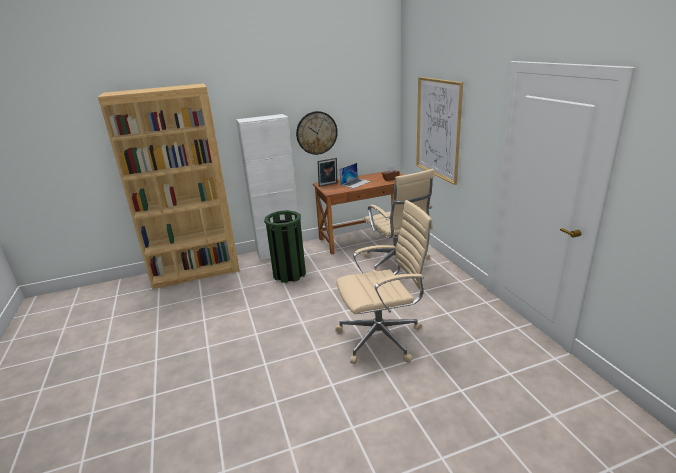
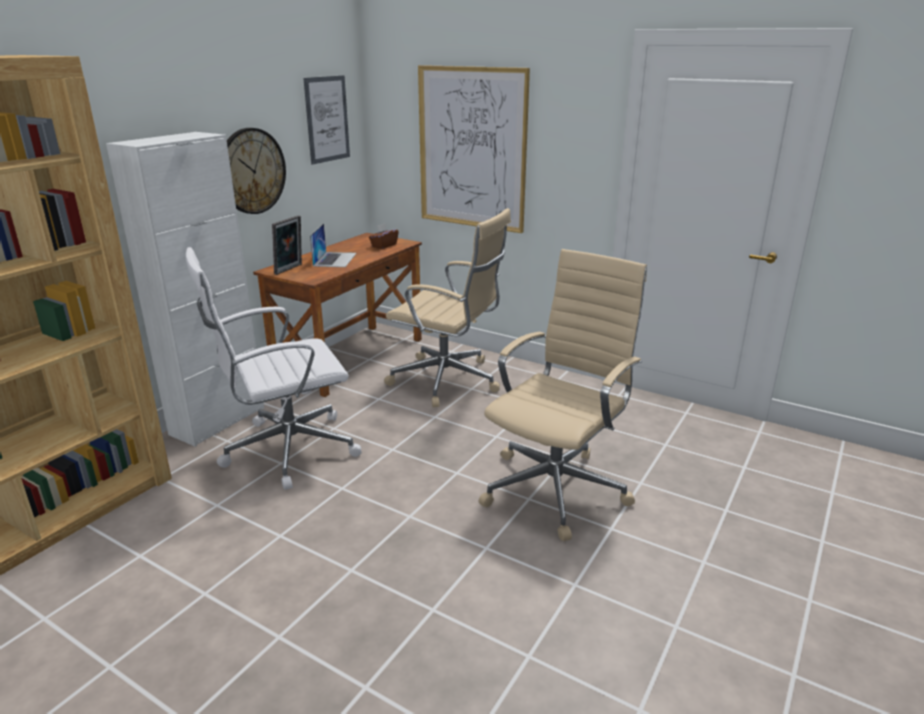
camera: 40 degrees left, 0 degrees up
green trash can [264,210,306,283] -> white office chair [186,247,361,490]
none -> picture [303,75,350,164]

